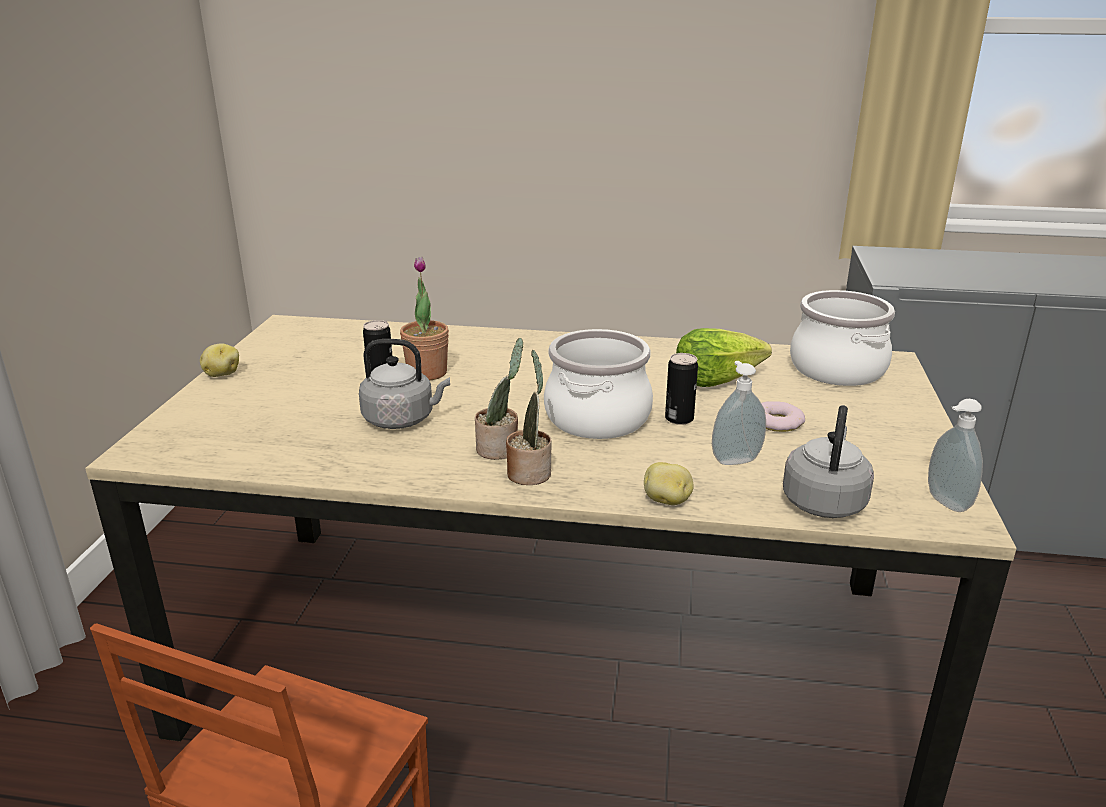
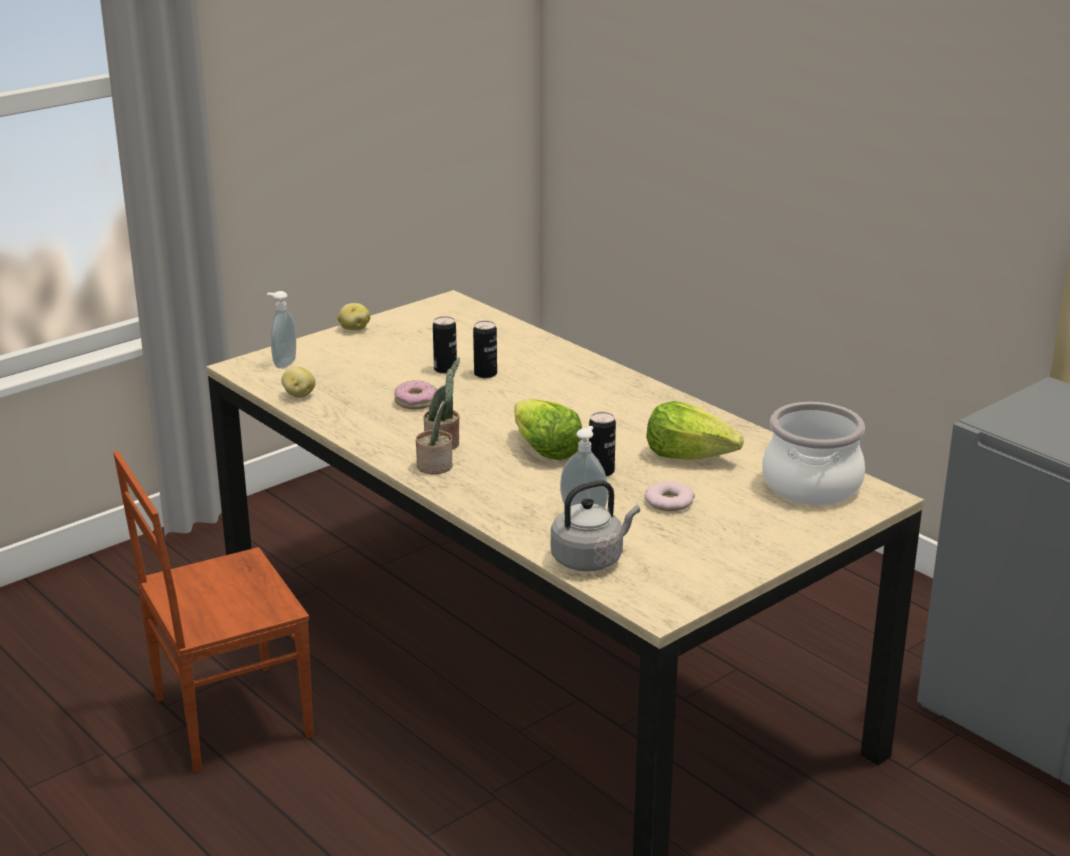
camera: 40 degrees right, 0 degrees up
grey kettle [359,339,450,429] -> donut [394,381,437,409]
potted plant [400,257,449,380] -> can [473,321,497,378]
cooking pot [544,329,653,439] -> lettuce [514,399,583,460]
potato [644,462,694,505] -> potato moved to [281,367,316,398]
soap dispenser [928,399,983,512] -> soap dispenser moved to [267,291,296,369]

